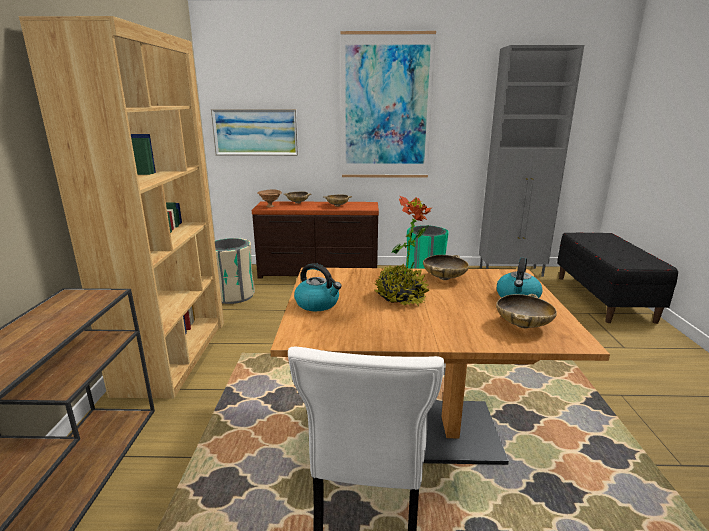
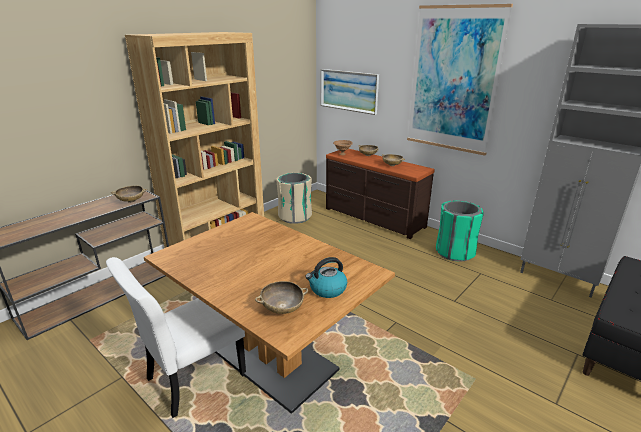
camera: 40 degrees right, 5 degrees up
kettle [294,263,342,311] -> none
potted plant [374,196,431,306] -> none
beige bowl [423,255,469,280] -> beige bowl moved to [111,186,147,202]

